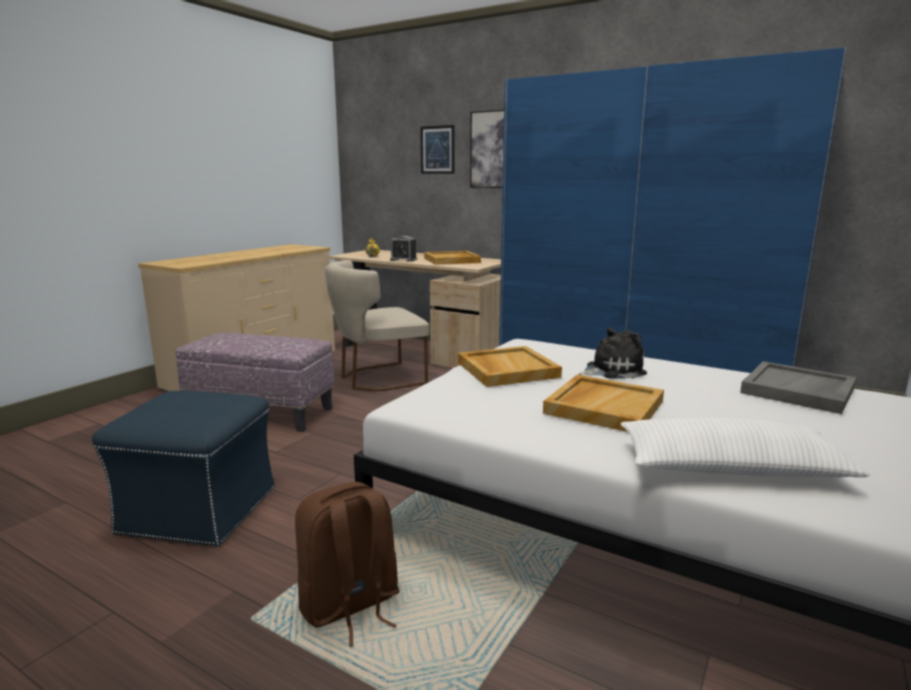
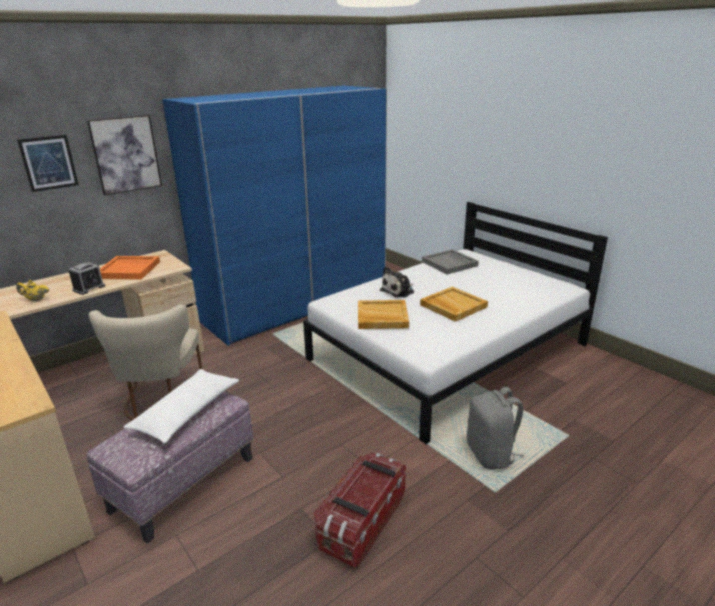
camera: 70 degrees left, 10 degrees up
blue ottoman [92,391,275,547] -> storage box [314,453,406,568]
brown backpack [295,482,399,647] -> grey backpack [467,387,524,470]
beige tray [424,251,481,265] -> orange tray [100,256,160,280]
plush toy [578,328,647,379] -> plush toy turned 135 degrees counterclockwise [380,266,414,298]
white pillow [621,418,870,477] -> white pillow moved to [123,369,239,443]

